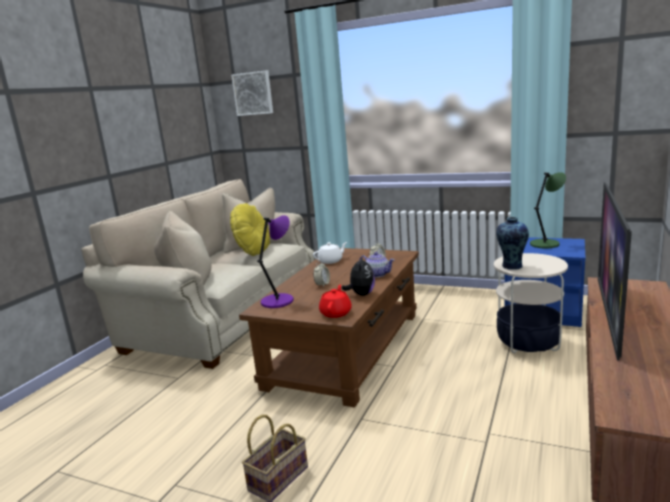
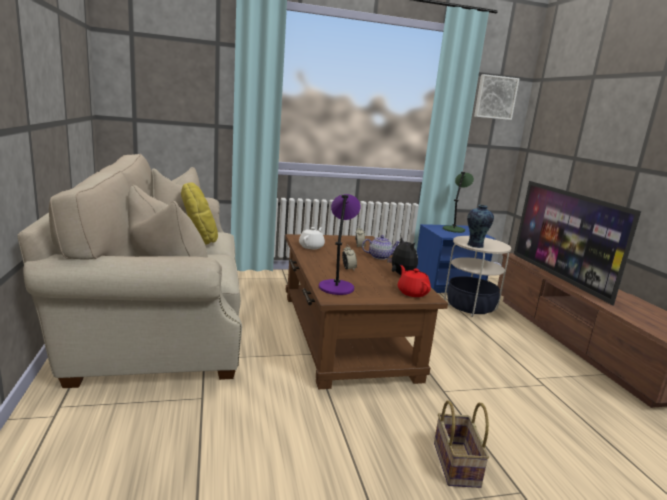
camera: 40 degrees left, 0 degrees up
picture [231,71,273,116] -> picture moved to [474,74,519,120]

